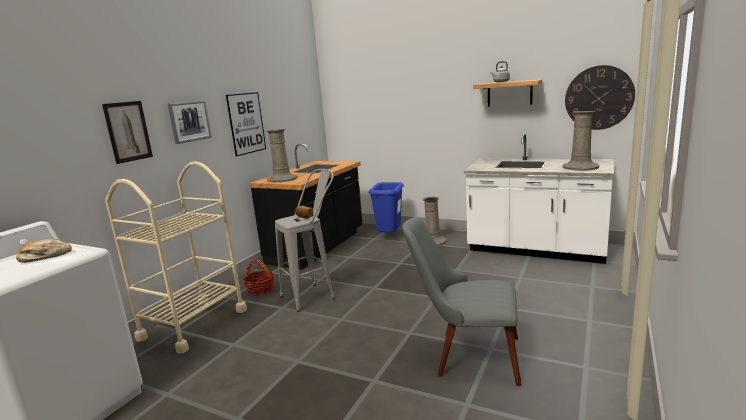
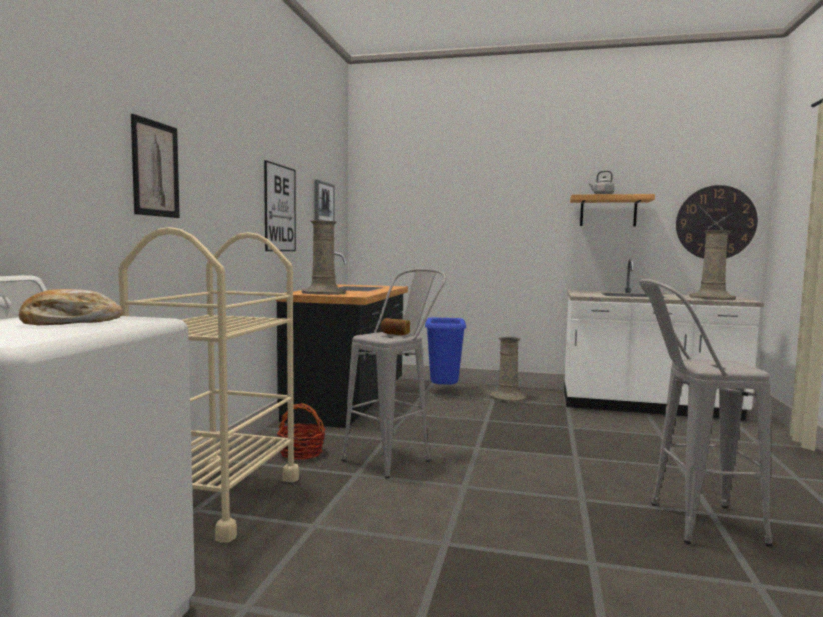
camera: 15 degrees left, 10 degrees down
picture [168,100,212,144] -> picture moved to [314,179,335,221]
grey chair [402,217,521,386] -> grey stool [639,279,772,547]

